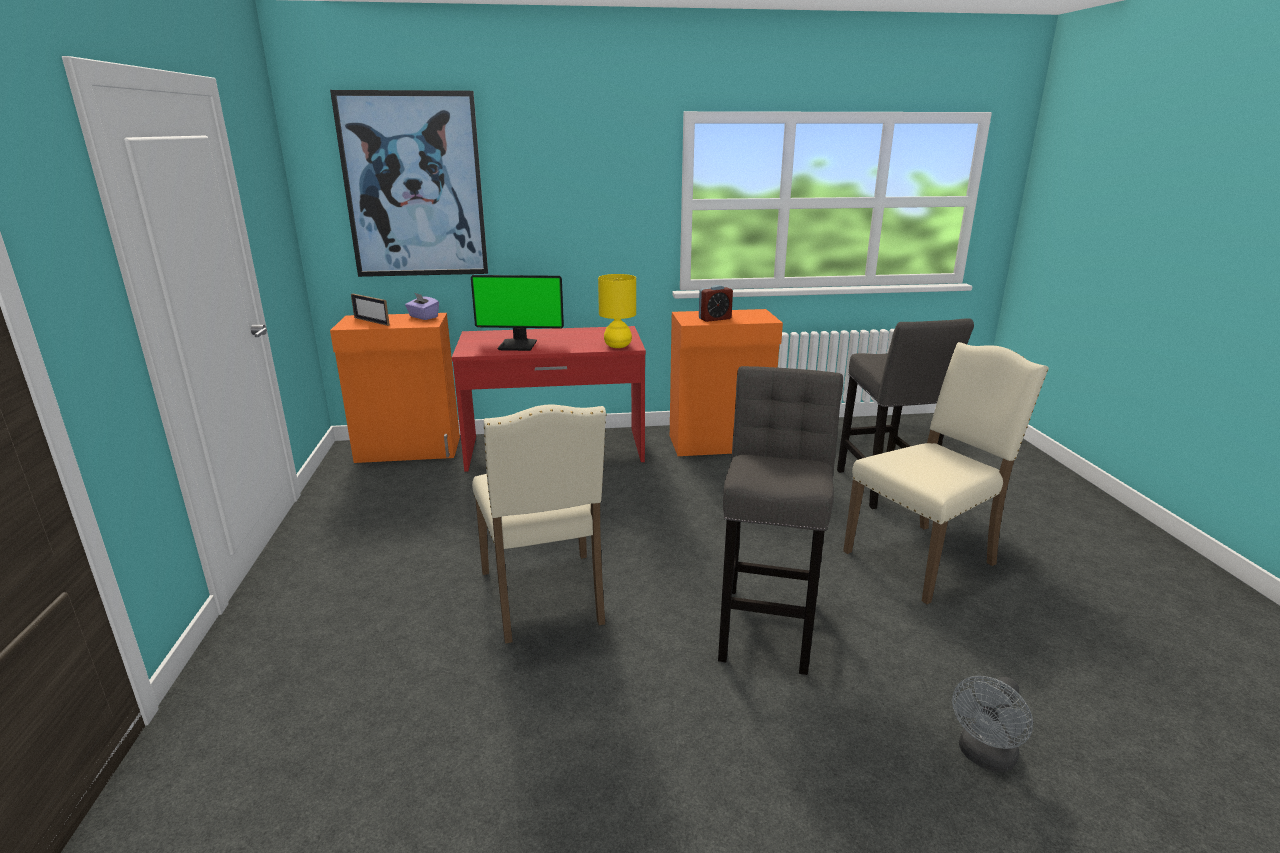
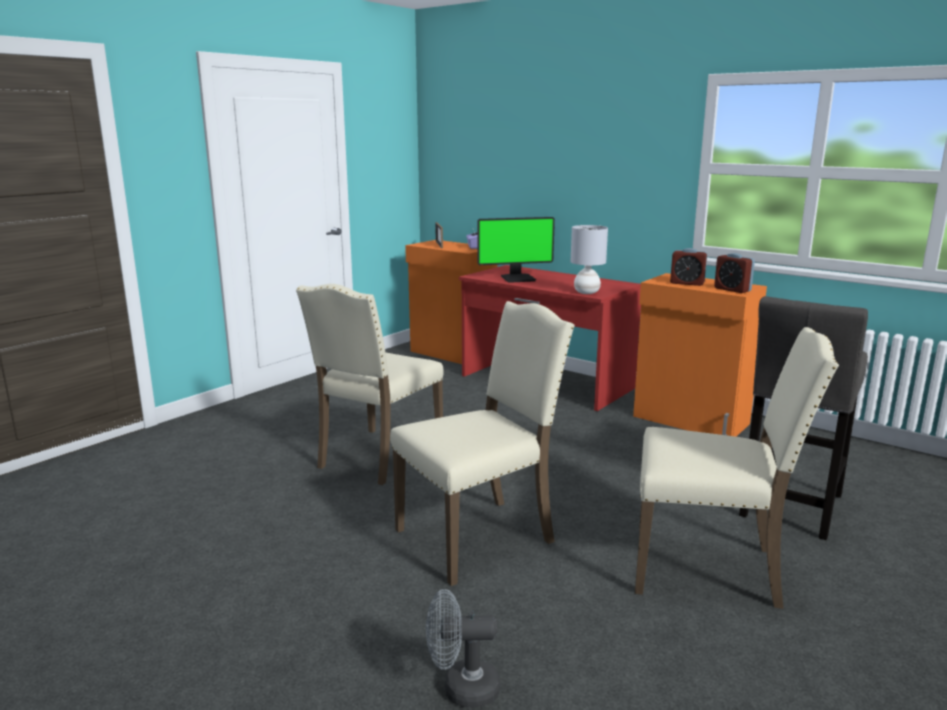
camera: 45 degrees right, 5 degrees down
picture [330,90,488,277] -> none
monitor [471,275,564,351] -> monitor turned 60 degrees counterclockwise [477,217,555,283]
yellow table lamp [598,274,636,348] -> grey table lamp [570,225,608,294]
grey stool [718,366,843,675] -> beige chair [390,301,575,586]
none -> alarm clock [714,253,755,293]

